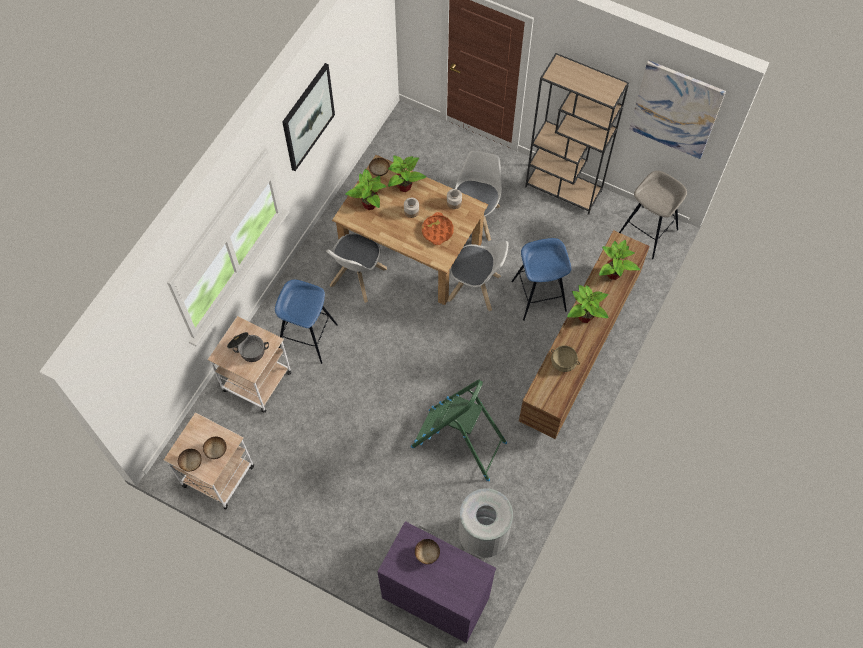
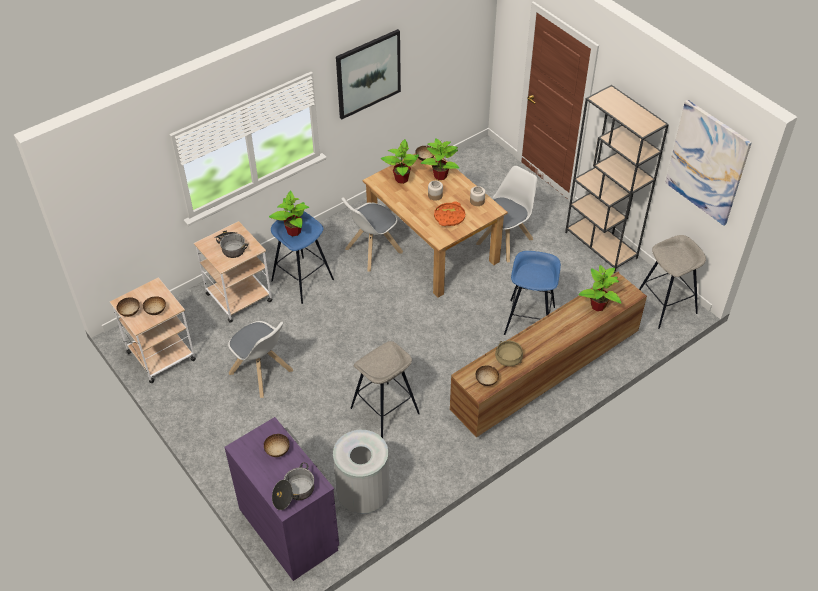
camera: 25 degrees right, 15 degrees down
green step ladder [411,379,507,481] -> grey stool [350,341,420,438]
chair [448,241,508,311] -> chair moved to [228,321,293,398]
potted plant [567,285,609,323] -> potted plant moved to [269,191,309,236]
none -> cooking pot [272,462,314,510]
none -> bowl [476,365,499,386]

